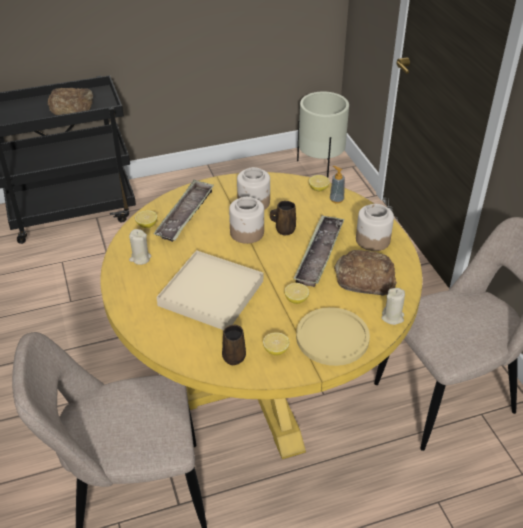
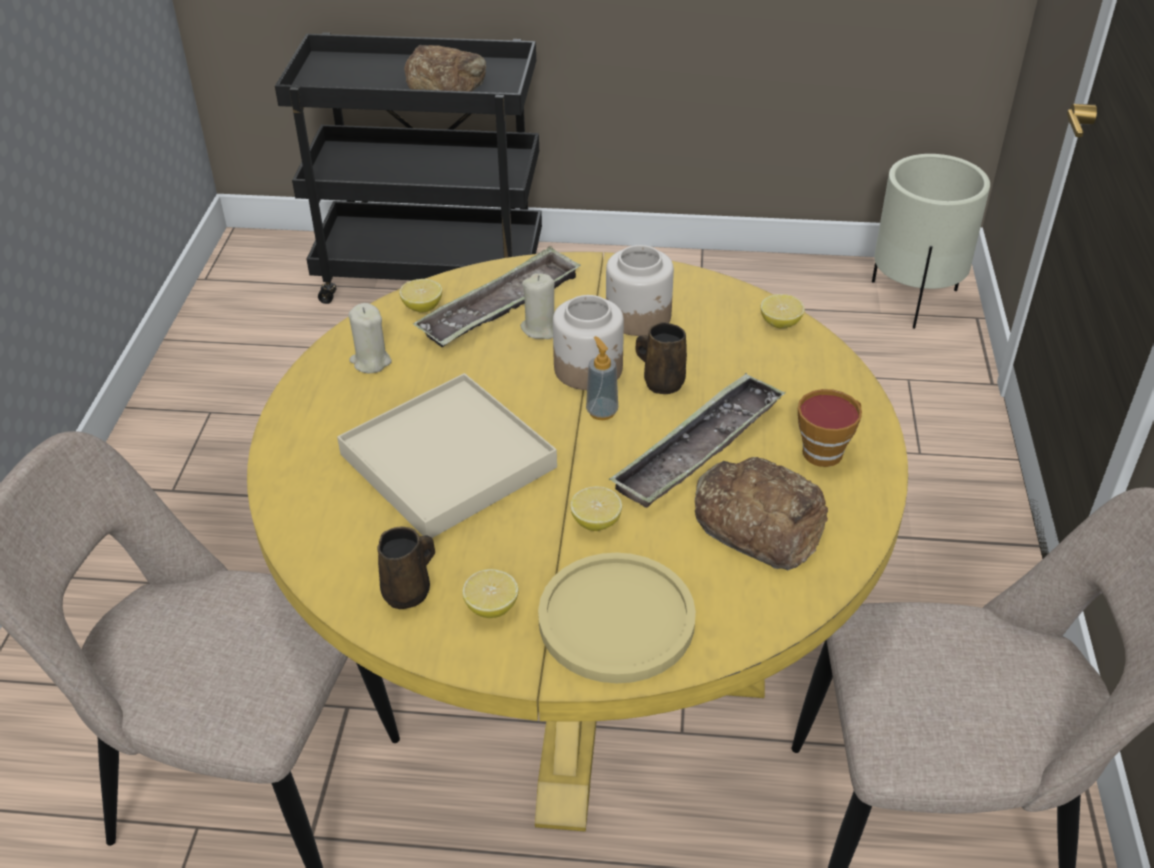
camera: 25 degrees right, 0 degrees up
soap dispenser [330,166,345,203] -> soap dispenser moved to [586,336,618,420]
jar [356,204,394,251] -> cup [798,389,862,467]
beige candle [381,288,405,325] -> beige candle moved to [520,273,555,339]

